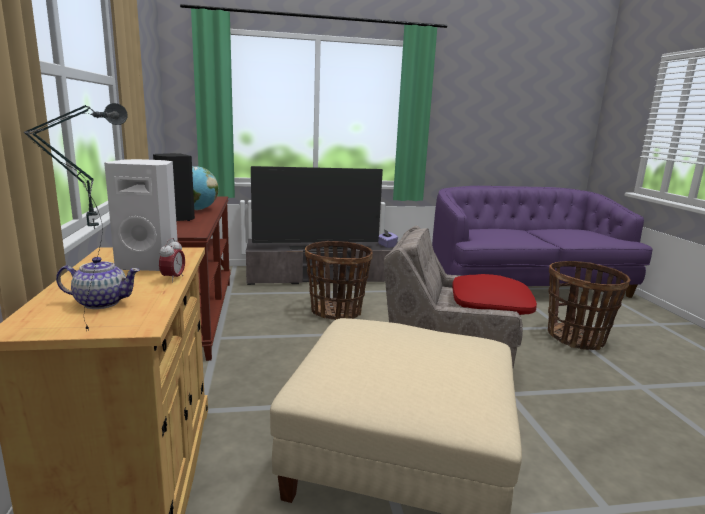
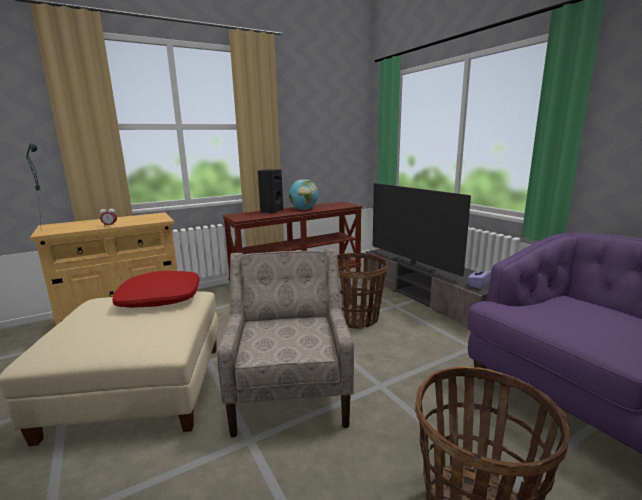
camera: 70 degrees right, 0 degrees up
teapot [56,257,140,309] -> none
white speaker [104,159,178,271] -> none
red pillow [452,274,537,315] -> red pillow moved to [112,271,199,308]

